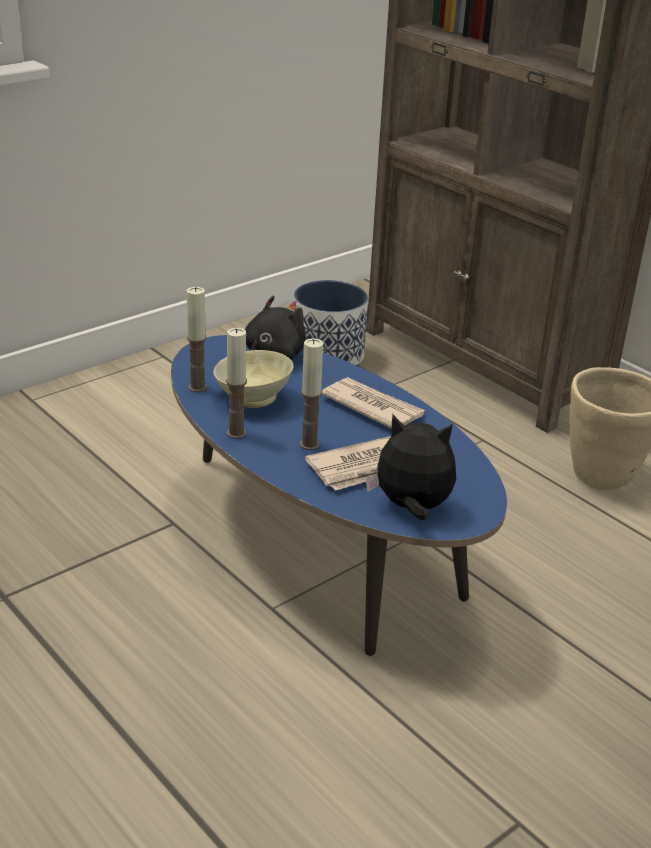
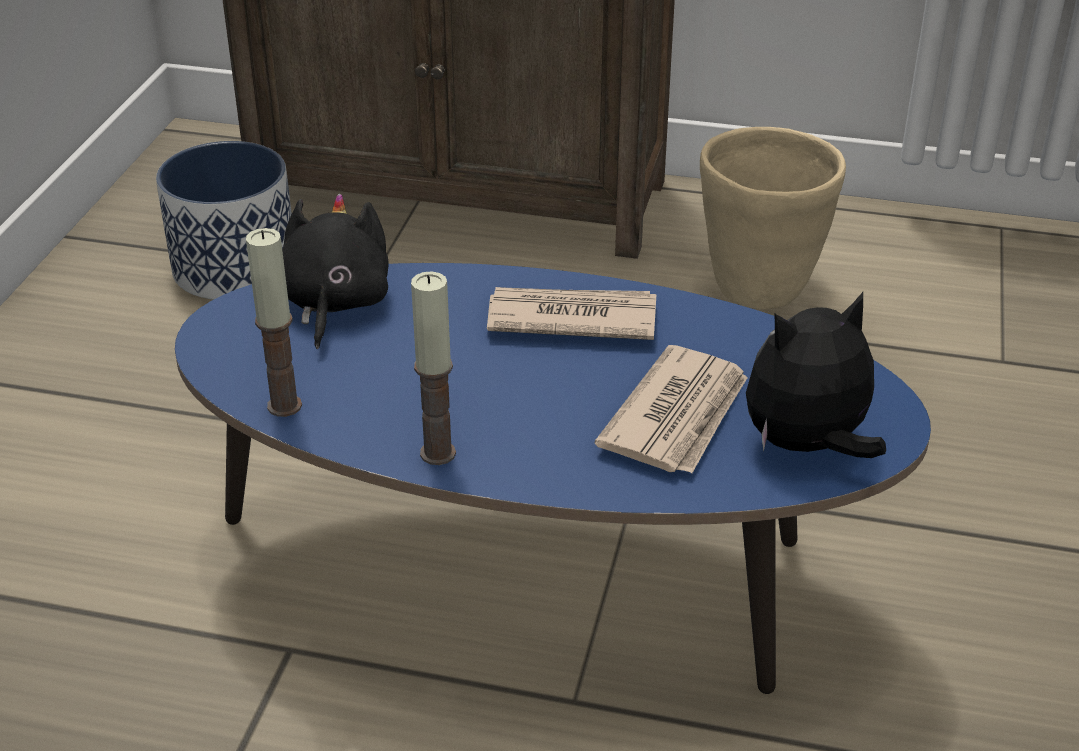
camera: 35 degrees left, 5 degrees up
beige bowl [213,350,294,408] -> none
candle [300,338,323,450] -> none

